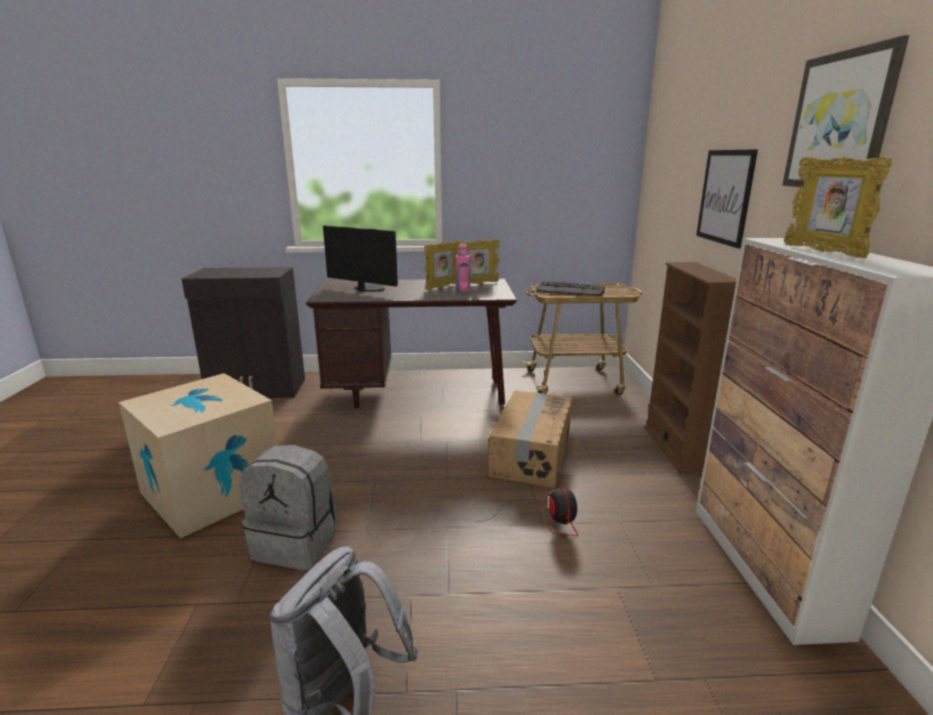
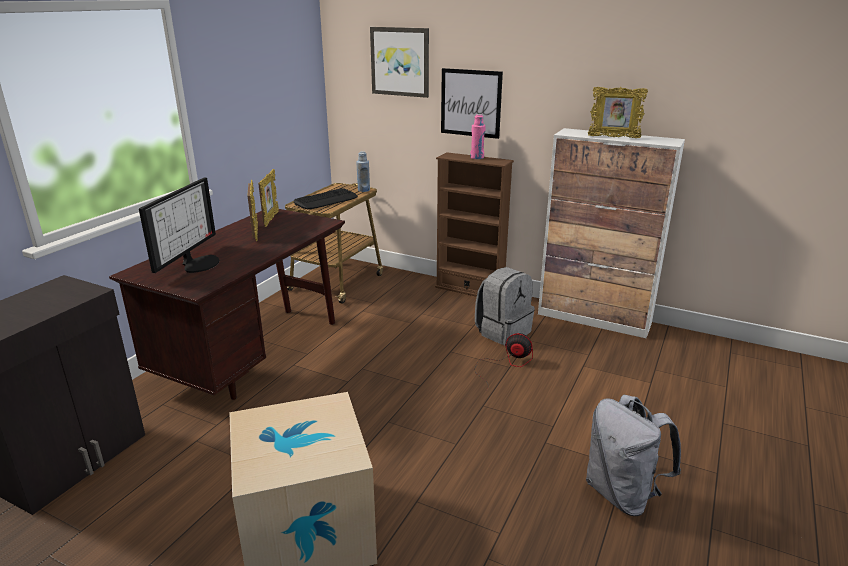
camera: 60 degrees left, 5 degrees up
grey backpack [240,445,337,570] -> grey backpack moved to [475,267,535,345]
monitor [323,225,398,292] -> monitor turned 135 degrees clockwise [139,178,219,273]
pink bottle [455,244,470,292] -> pink bottle moved to [470,114,486,159]
cardboard box [489,391,572,488] -> none
picture [782,35,909,187] -> picture moved to [370,27,429,98]
none -> blue bottle [356,151,370,192]

